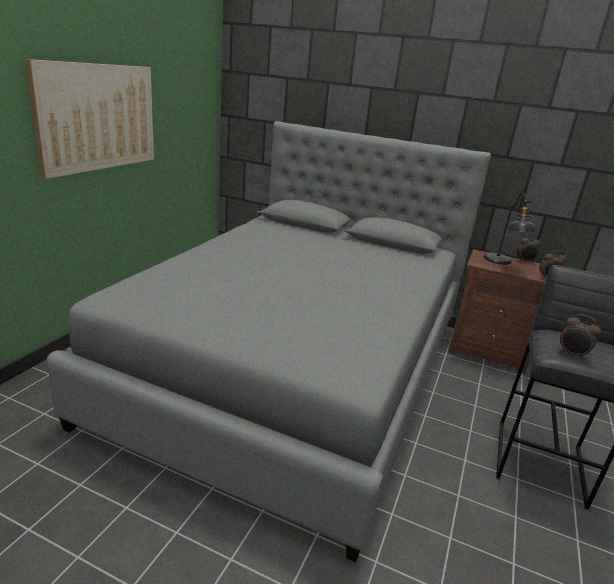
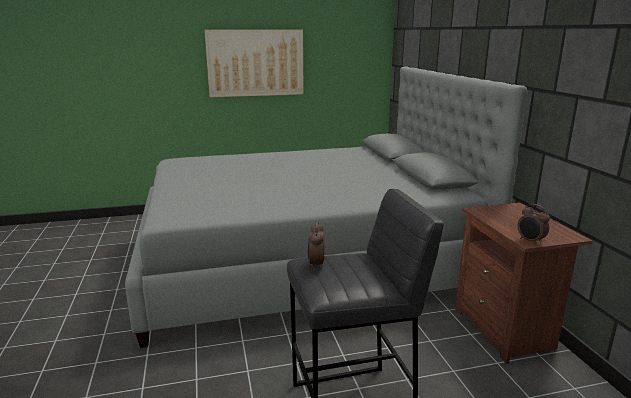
camera: 55 degrees right, 5 degrees down
grey table lamp [484,193,536,265] -> none
alarm clock [516,235,541,263] -> none

